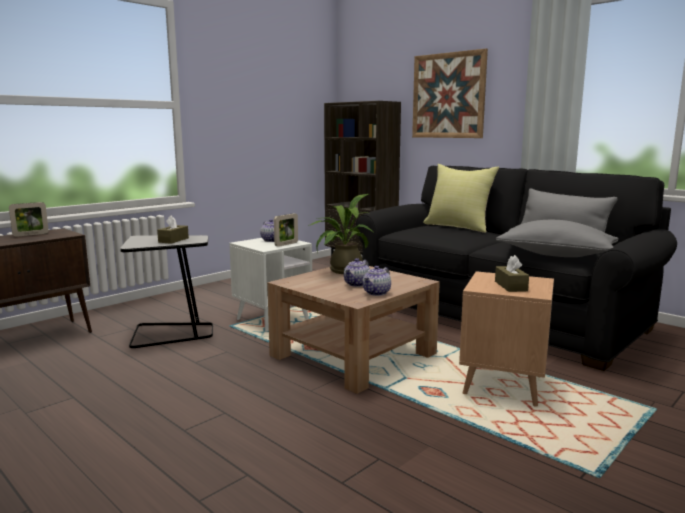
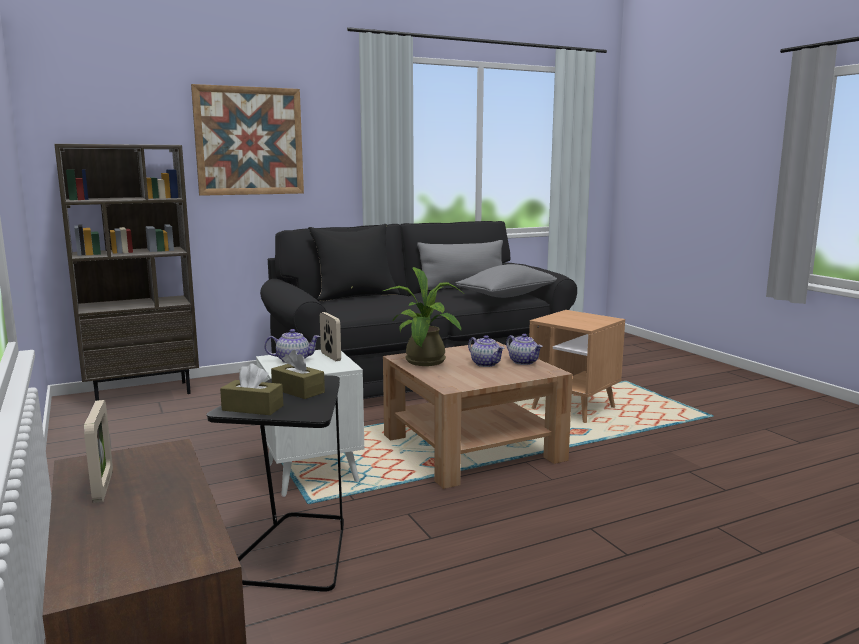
camera: 70 degrees left, 0 degrees up
yellow pillow [423,164,499,233] -> black pillow [308,224,400,301]
brown tissue box [495,255,529,292] -> brown tissue box moved to [220,363,283,415]

